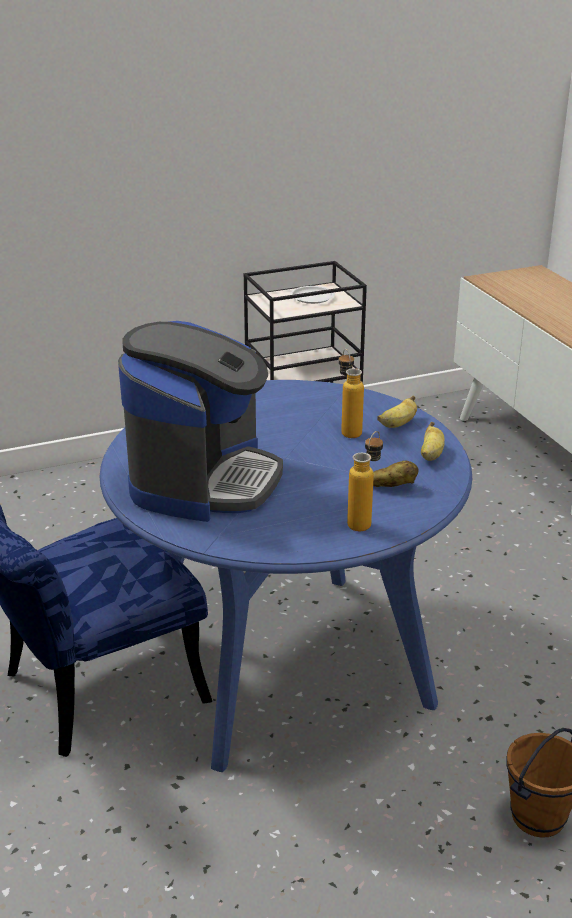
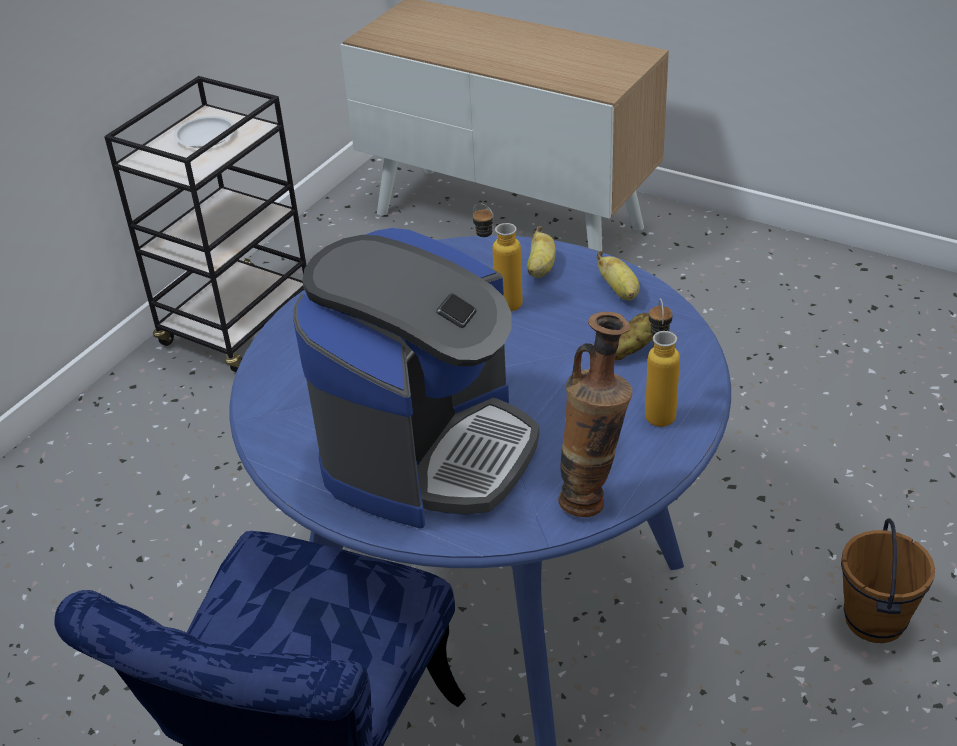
camera: 35 degrees left, 10 degrees up
coffee machine [118,321,283,522] -> coffee machine turned 45 degrees clockwise [293,228,539,528]
none -> vase [558,312,632,517]

